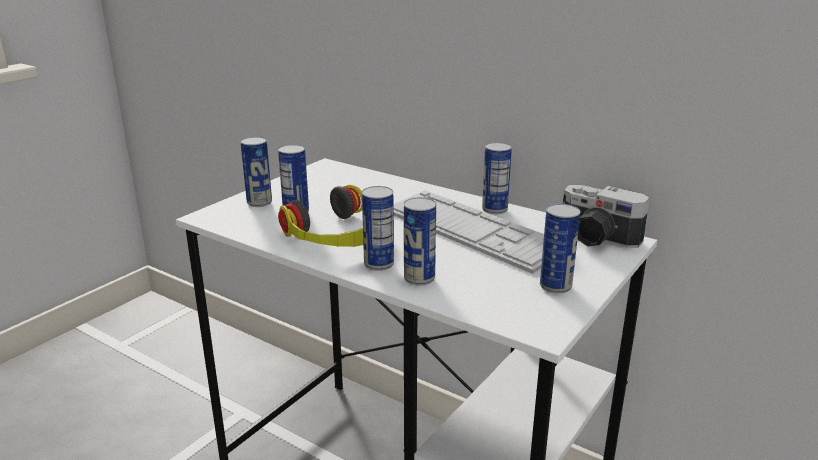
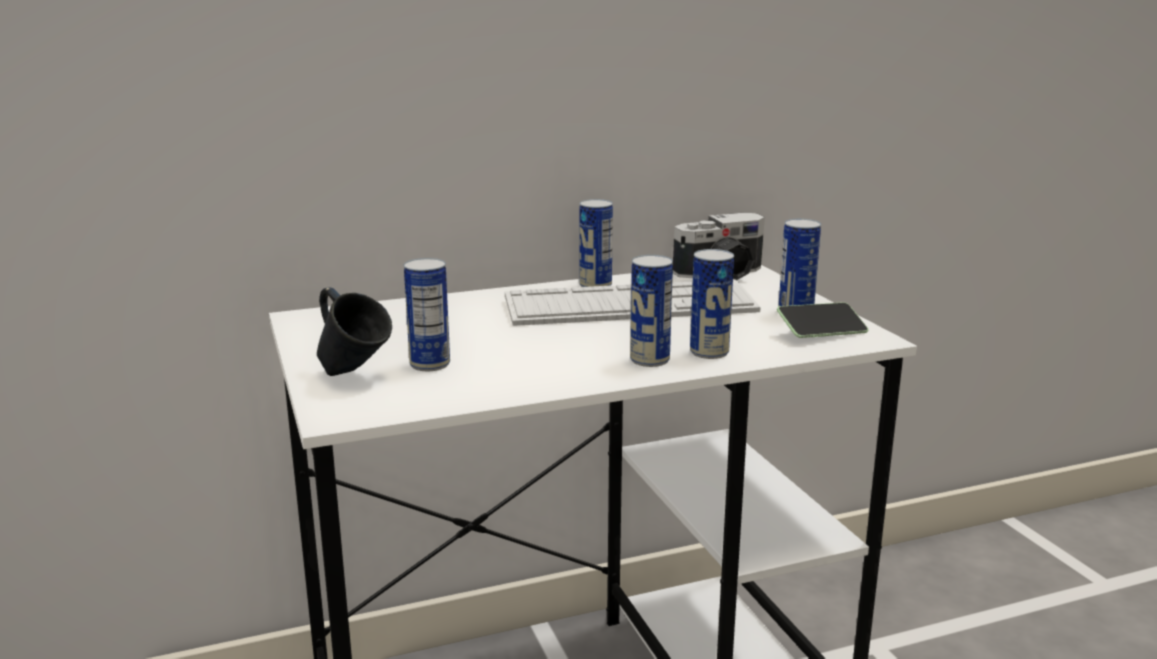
camera: 55 degrees left, 5 degrees down
can [240,137,272,207] -> blue mug [317,288,392,376]
headphones [278,185,363,247] -> none
none -> phone [777,302,868,338]

